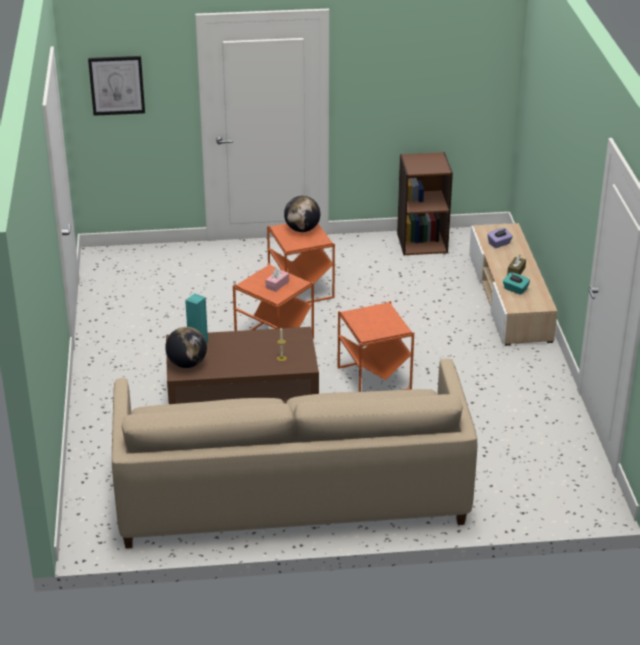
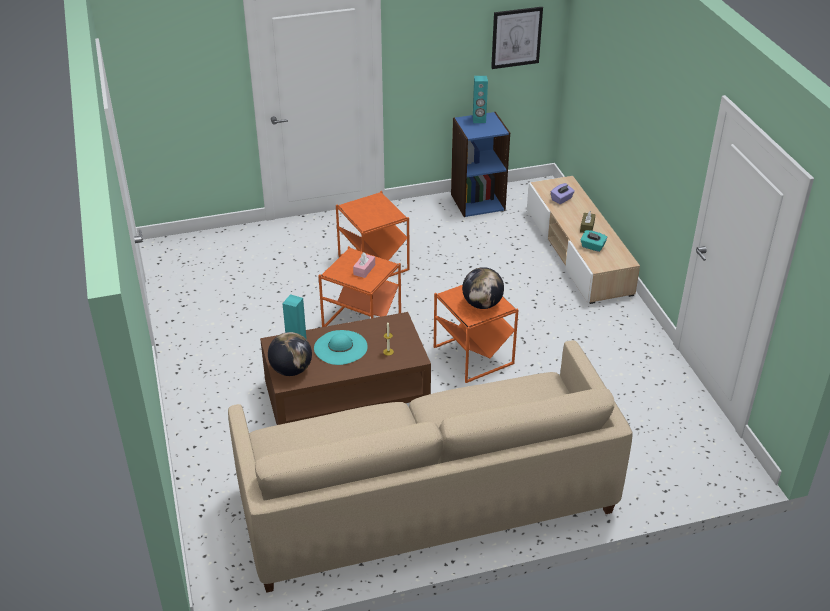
camera: 10 degrees left, 5 degrees up
picture [88,56,145,116] -> picture moved to [491,7,543,69]
globe [284,196,320,232] -> globe moved to [462,267,504,309]
brown bookcase [397,152,453,255] -> blue bookcase [451,112,510,217]
none -> turquoise hat [314,330,368,365]
none -> turquoise speaker [473,76,488,123]

